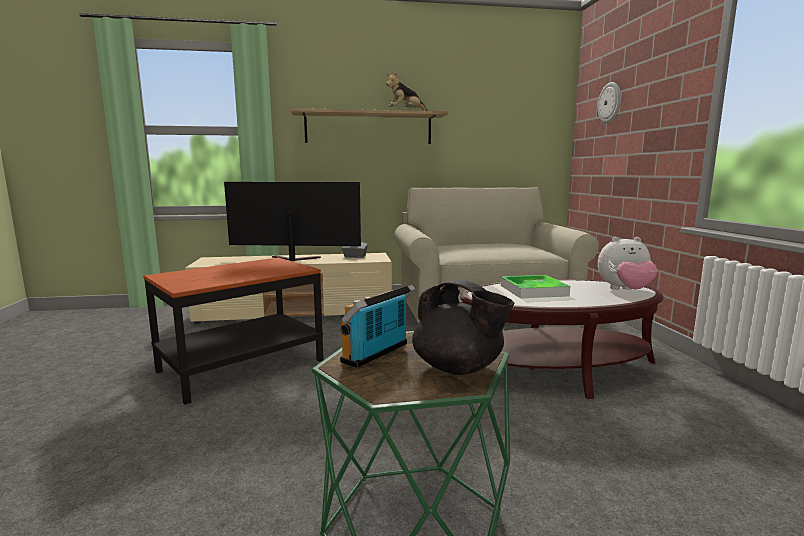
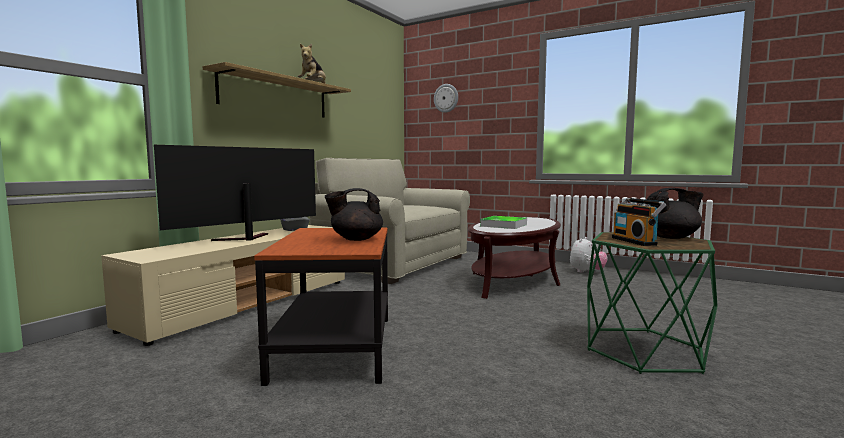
camera: 50 degrees left, 5 degrees down
plush toy [598,237,657,290] -> plush toy moved to [570,237,608,273]
none -> black teapot [325,188,383,241]

